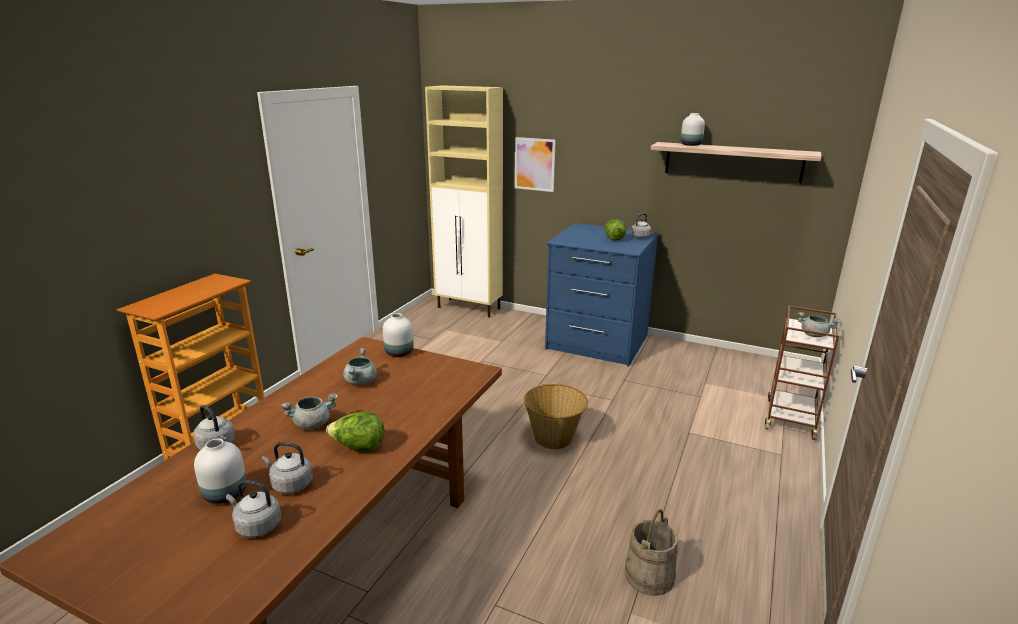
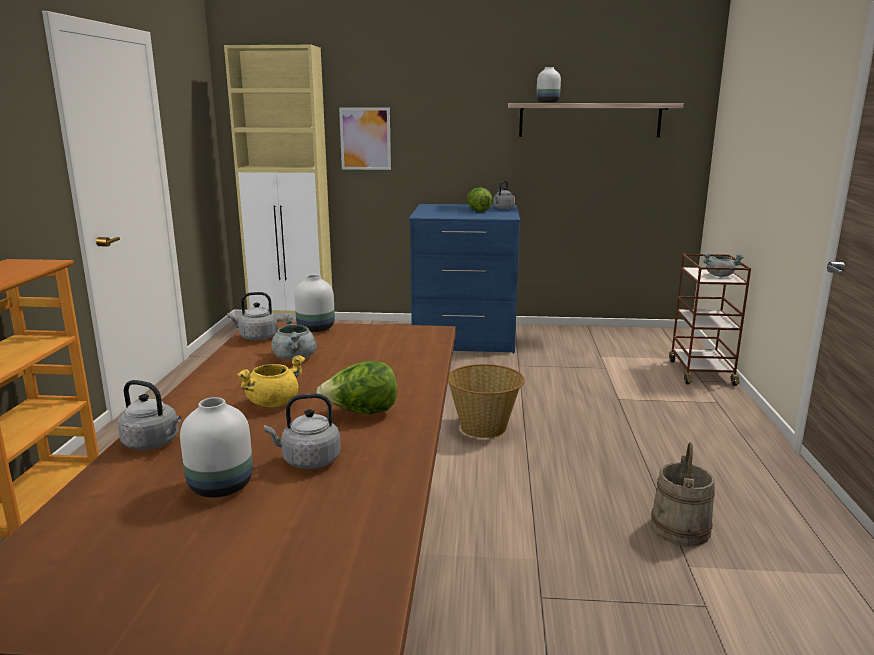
camera: 20 degrees left, 5 degrees down
grey kettle [226,480,281,538] -> grey kettle moved to [227,292,278,341]
grey cooking pot [281,393,338,430] -> yellow cooking pot [237,355,305,407]

